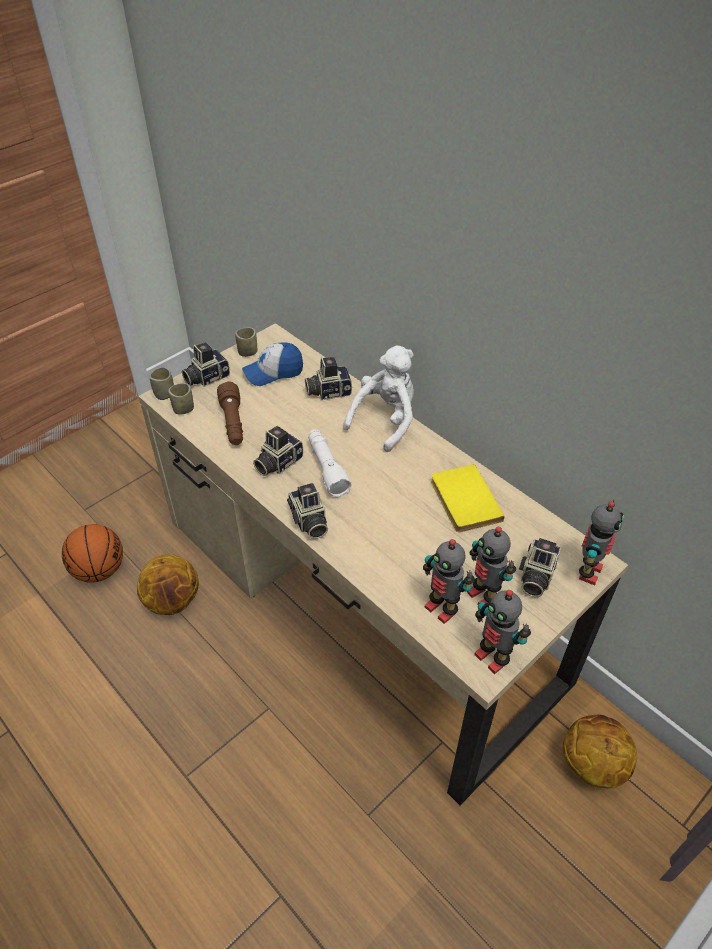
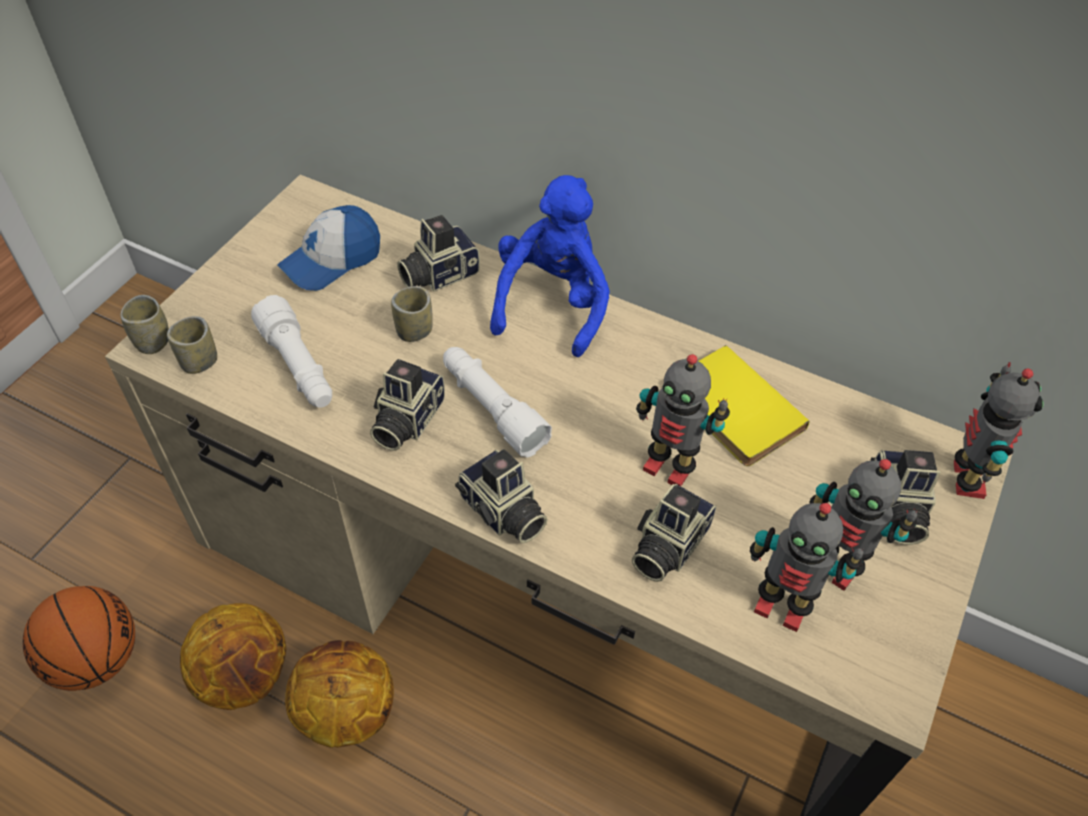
camera: 20 degrees left, 5 degrees up
camera [182,343,230,387] -> camera moved to [632,484,716,582]
brown flashlight [217,382,243,445] -> white flashlight [251,295,332,408]
cup [235,328,257,357] -> cup moved to [391,286,433,342]
white plush toy [343,346,414,452] -> blue plush toy [490,175,610,357]
toy robot [474,590,531,674] -> toy robot moved to [636,354,730,486]
basketball [563,715,637,789] -> basketball moved to [285,640,394,748]

